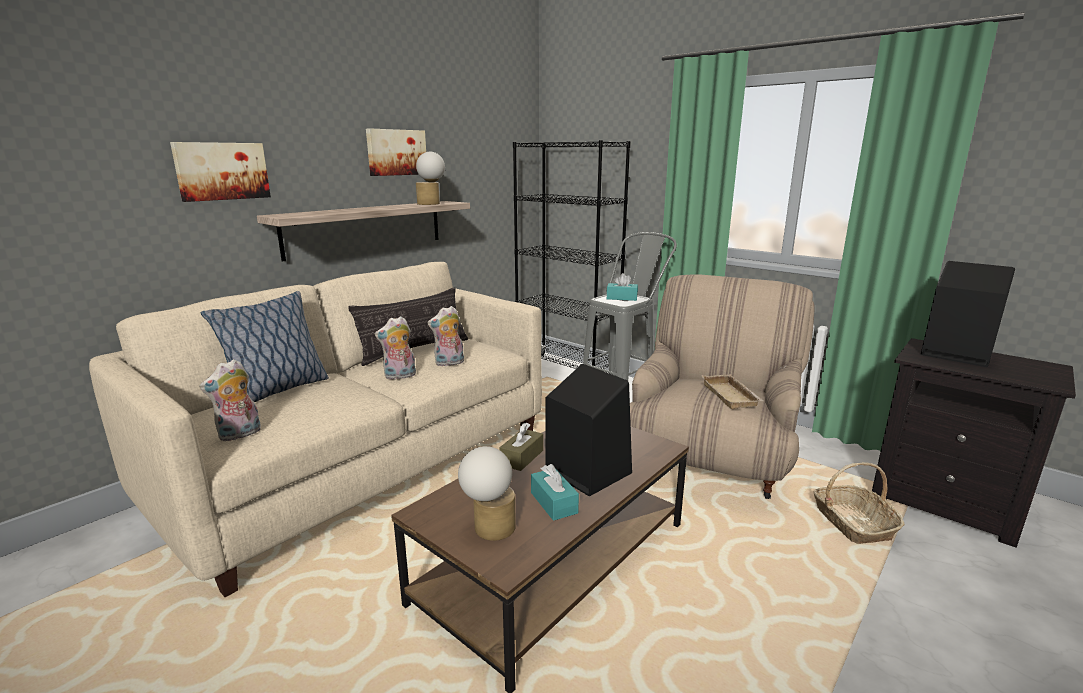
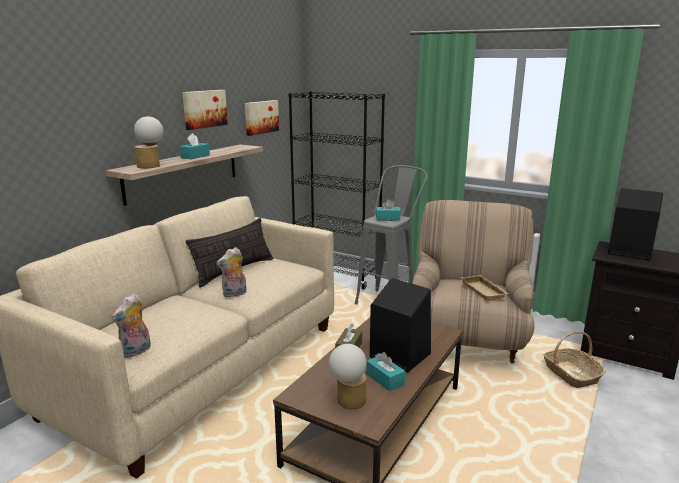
camera: 10 degrees left, 0 degrees up
picture [170,142,271,202] -> picture moved to [245,100,279,136]
pillow [200,291,329,402] -> none
table lamp [416,152,445,205] -> table lamp moved to [134,116,164,168]
plush toy [427,306,464,366] -> none
none -> turquoise tissue box [179,133,210,159]

